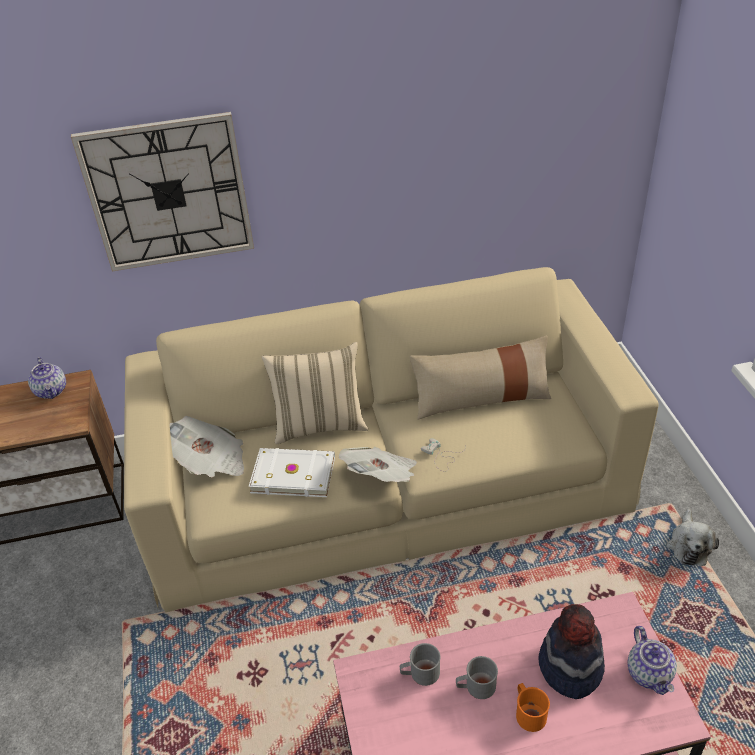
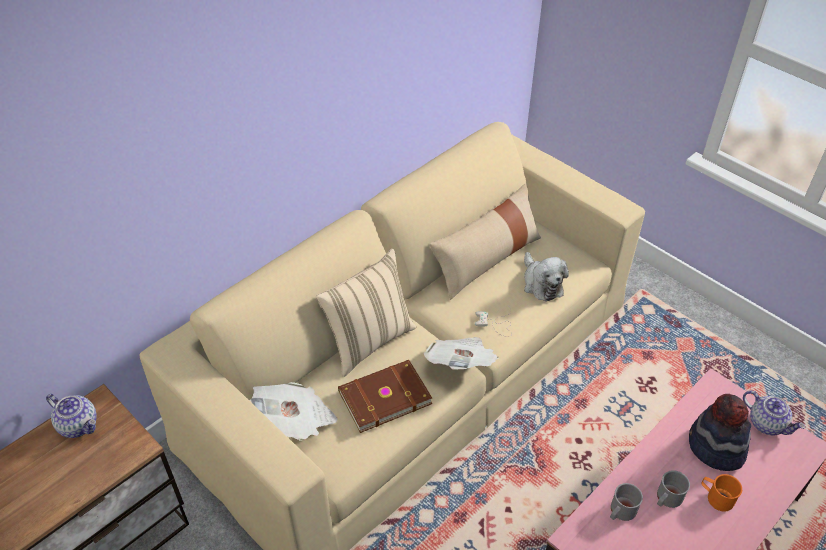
camera: 35 degrees left, 5 degrees up
wall clock [71,112,254,271] -> none
white book [248,448,335,497] -> brown book [338,360,432,433]
plush toy [666,509,719,566] -> plush toy moved to [524,252,569,302]

